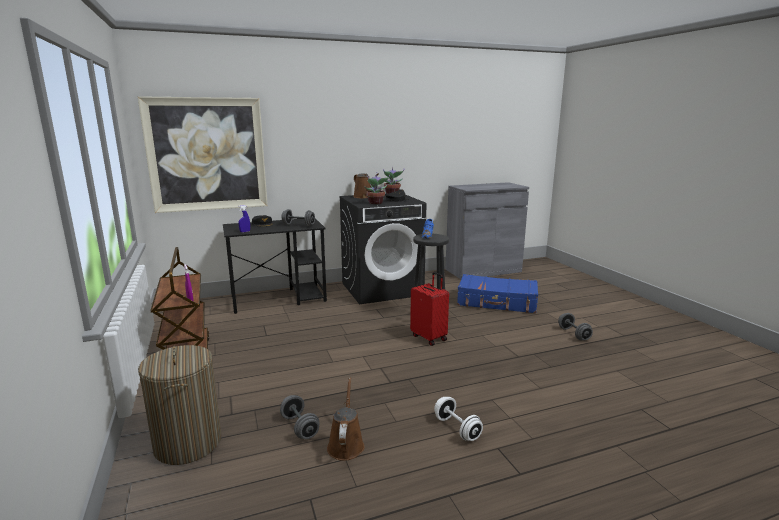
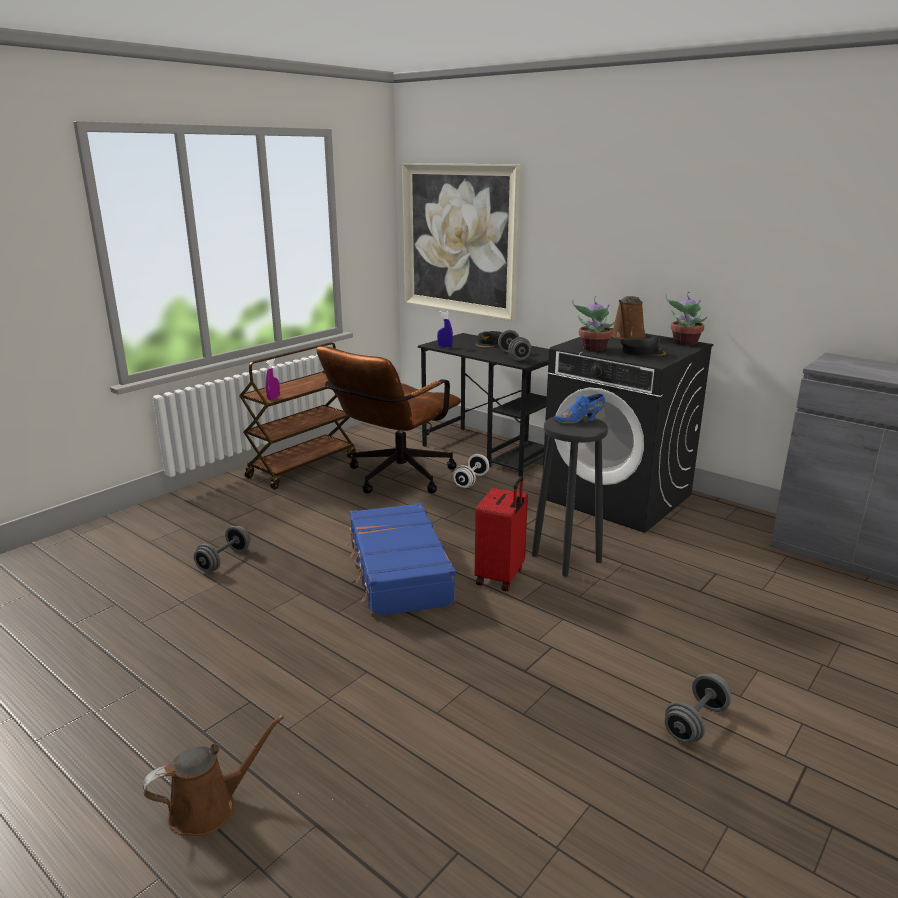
camera: 60 degrees right, 5 degrees up
laundry basket [138,345,221,465] -> none
brown watering can [327,377,365,461] -> brown watering can moved to [143,715,284,836]
white dumbbell [434,397,483,441] -> white dumbbell moved to [454,454,489,488]
blue suitcase [457,274,538,313] -> blue suitcase moved to [347,503,456,617]
none -> brown office chair [316,346,461,494]

